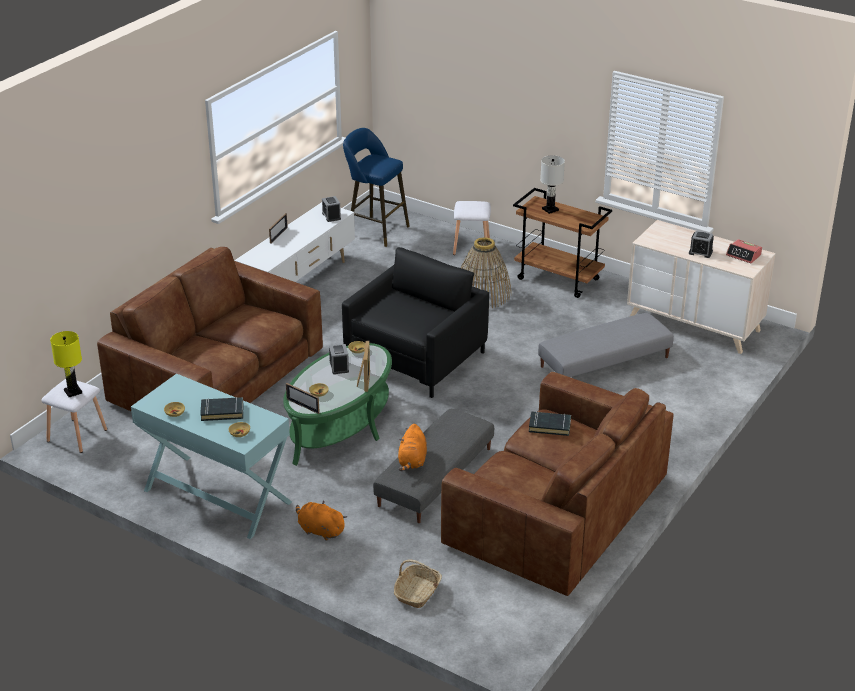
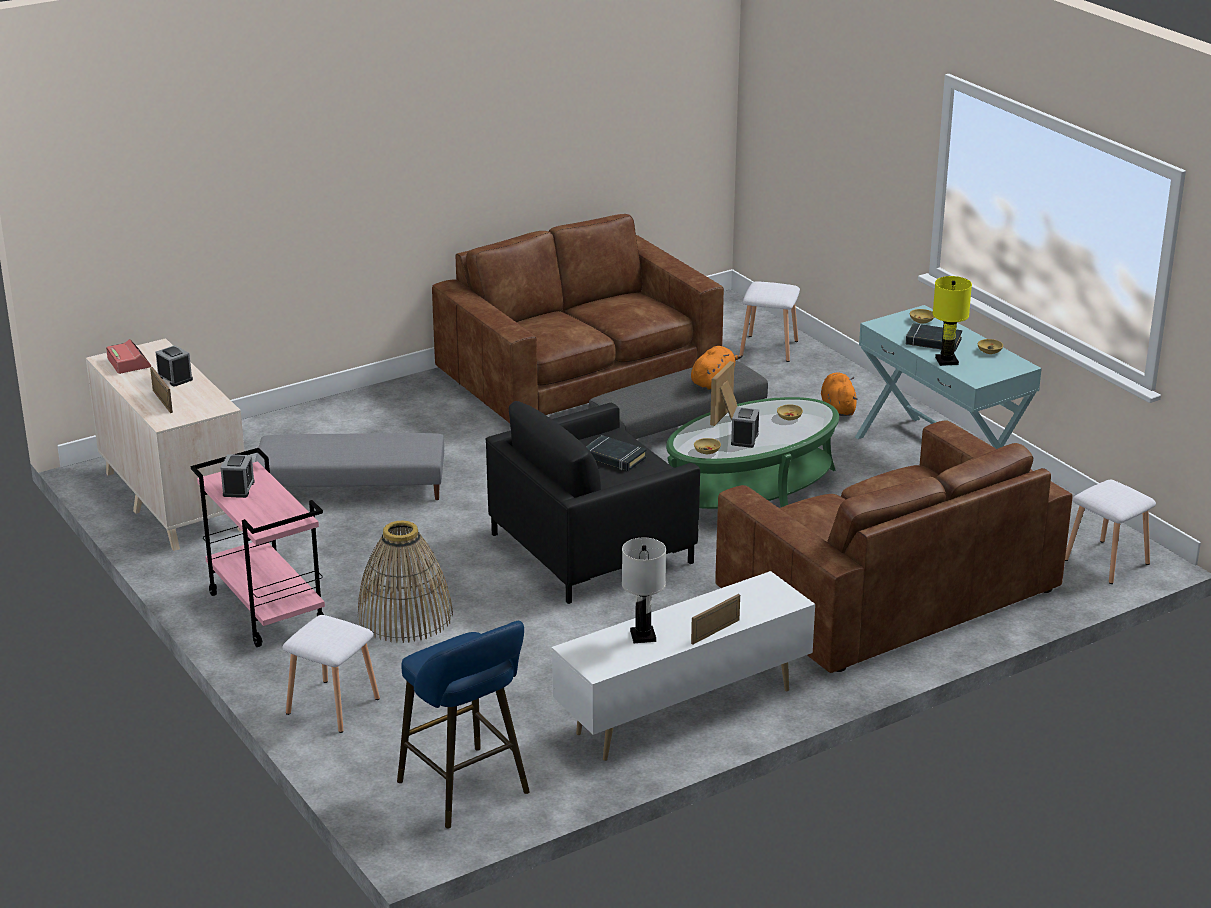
camera: 155 degrees left, 5 degrees down
yellow table lamp [50,331,82,397] -> yellow table lamp moved to [933,276,972,366]
picture frame [286,383,320,414] -> picture frame moved to [150,367,173,413]
orange plush toy [296,501,347,541] -> orange plush toy turned 150 degrees counterclockwise [821,372,858,416]
alarm clock [322,196,341,222] -> alarm clock moved to [221,454,255,498]
basket [394,560,442,608] -> white stool [739,281,800,362]
brown cart [513,188,612,298] -> pink cart [191,448,325,647]
black book [529,411,571,436] -> black book moved to [586,435,647,471]
white table lamp [540,155,565,214] -> white table lamp moved to [622,538,666,643]

